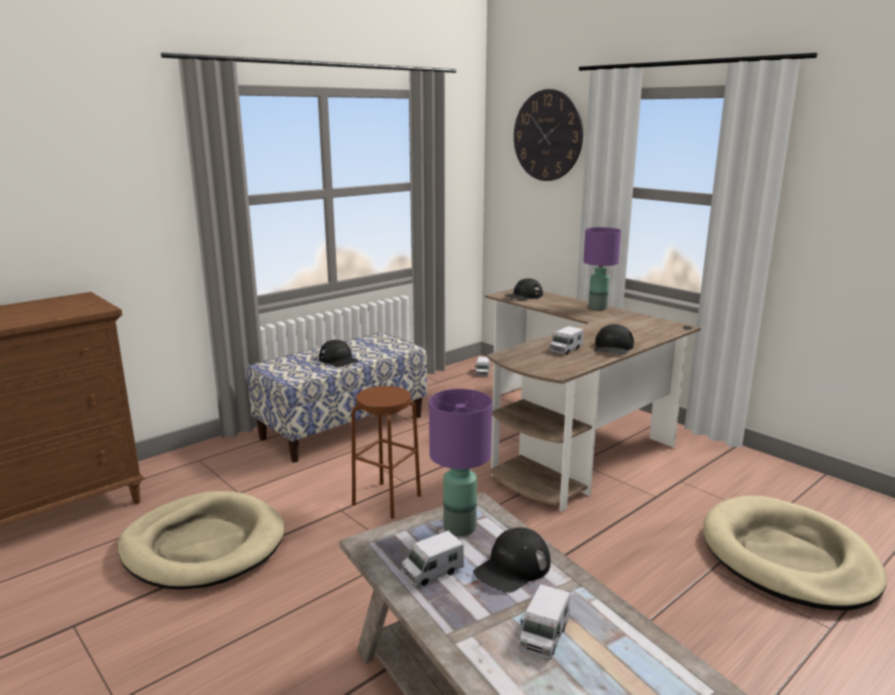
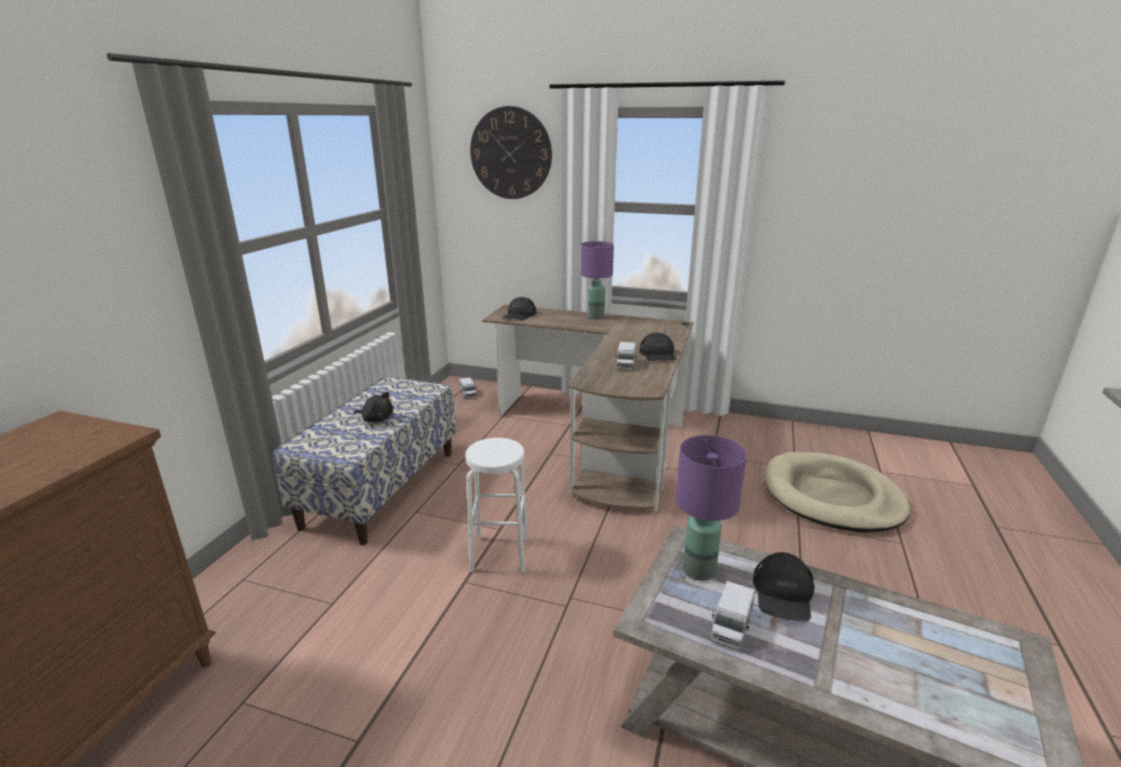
camera: 30 degrees left, 5 degrees up
beige dog bed [118,491,285,589] -> none
black cap [319,340,359,367] -> black plush toy [354,392,393,422]
brown stool [352,386,421,519] -> white stool [465,438,528,573]
toy truck [518,584,570,660] -> none

